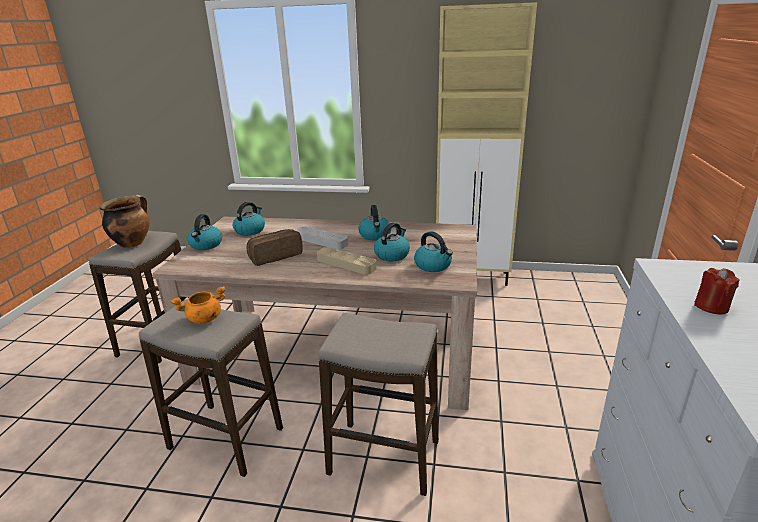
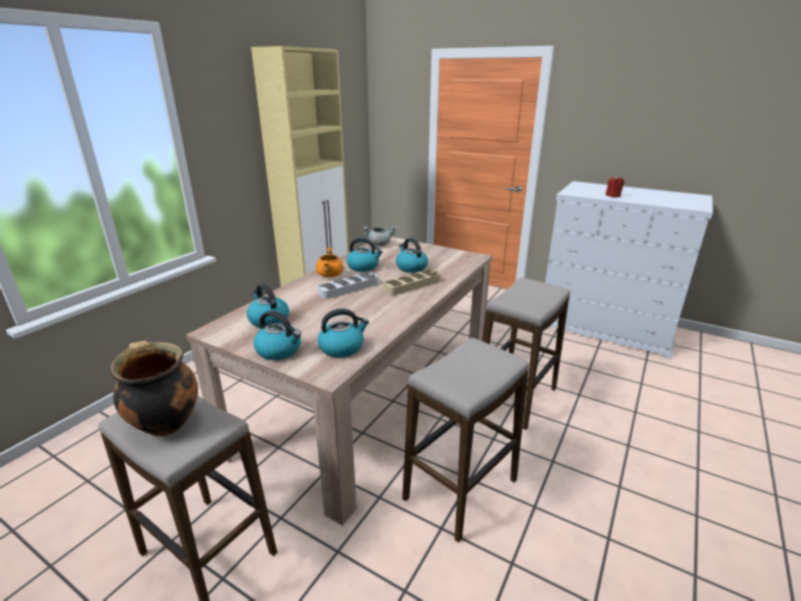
camera: 70 degrees left, 0 degrees up
orange cooking pot [171,286,225,324] -> orange cooking pot moved to [316,248,344,277]
bread [247,229,303,266] -> none
kettle [414,231,453,272] -> kettle moved to [318,309,369,358]
none -> grey cooking pot [363,226,397,246]

